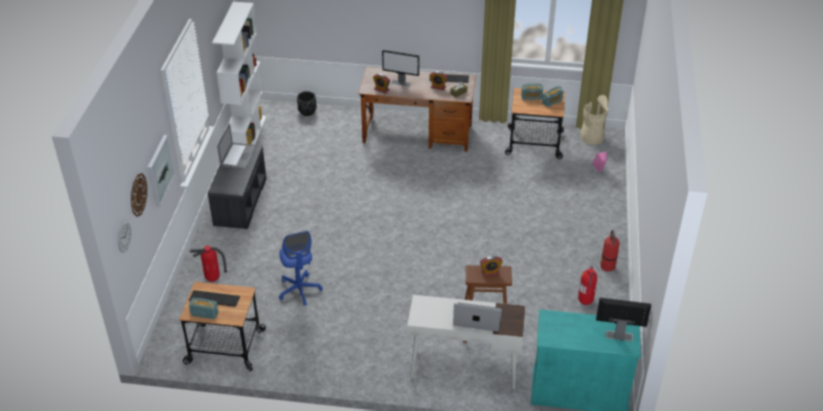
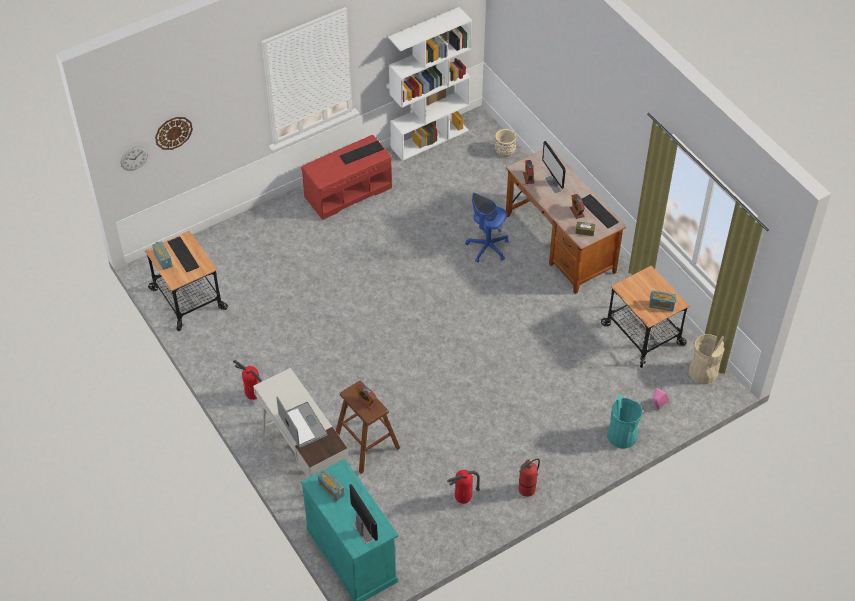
camera: 50 degrees right, 10 degrees up
picture [148,135,175,207] -> none
fire extinguisher [190,245,227,282] -> fire extinguisher moved to [233,360,262,400]
grey bench [208,143,266,229] -> red bench [301,135,392,220]
laptop [217,123,256,169] -> keyboard [340,141,384,165]
blue office chair [279,231,323,306] -> blue office chair moved to [465,193,508,263]
black planter [297,91,317,116] -> beige planter [495,129,516,157]
radio [521,83,543,100] -> radio moved to [318,470,344,502]
none -> turquoise trash can [607,394,642,448]

